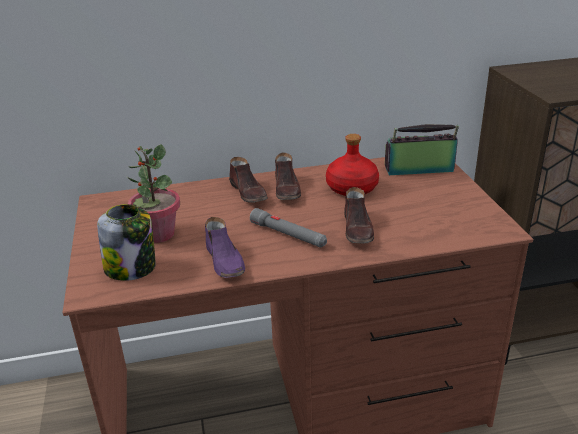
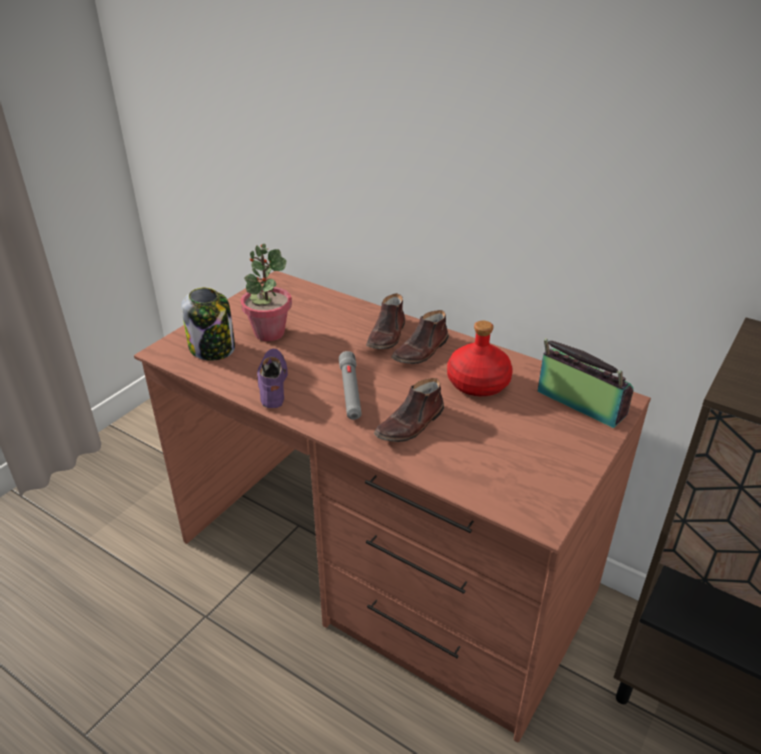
camera: 45 degrees right, 5 degrees up
purple shoe [205,217,245,278] -> purple shoe turned 150 degrees clockwise [257,349,288,408]

